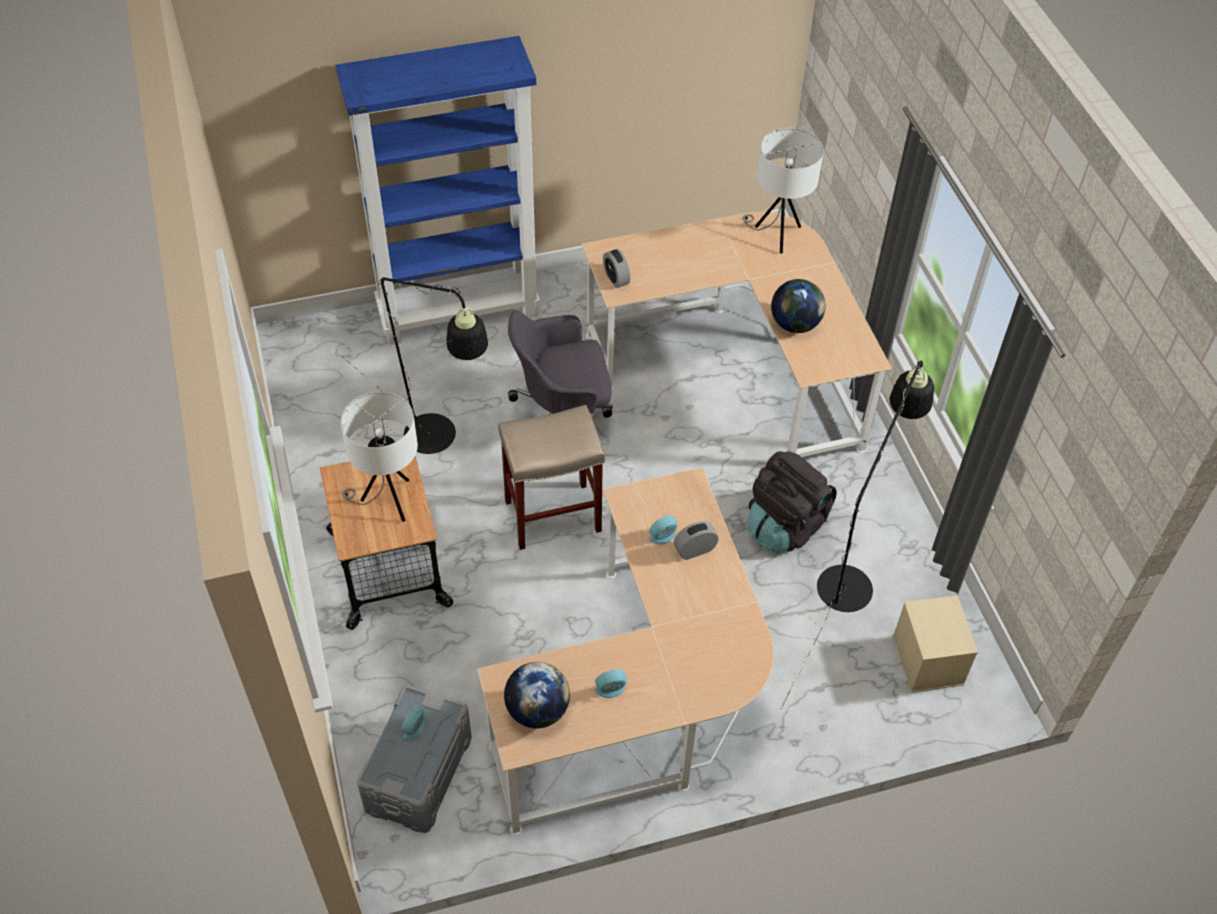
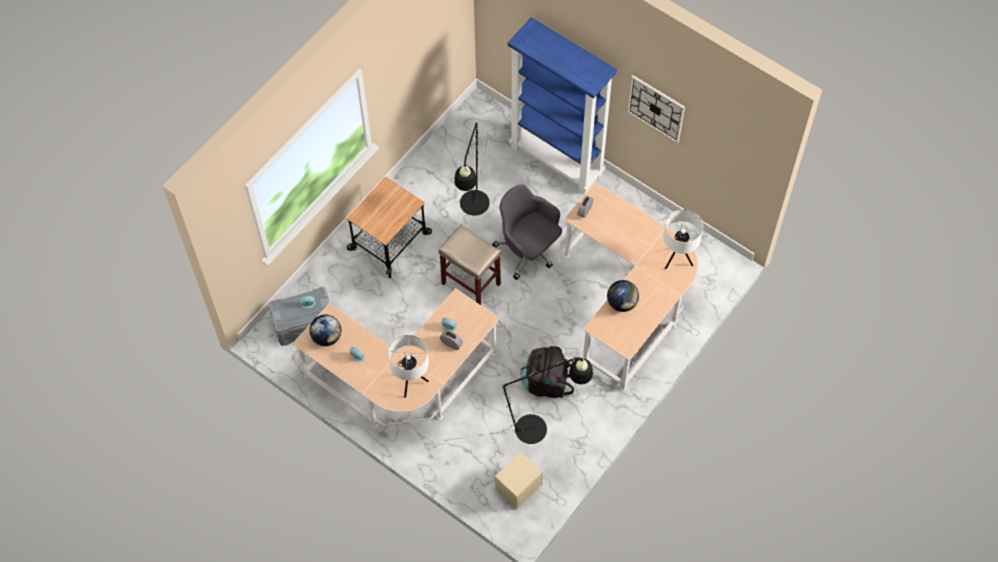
camera: 55 degrees right, 10 degrees up
white table lamp [340,392,418,522] -> white table lamp moved to [388,335,429,398]
none -> wall clock [627,75,685,143]

